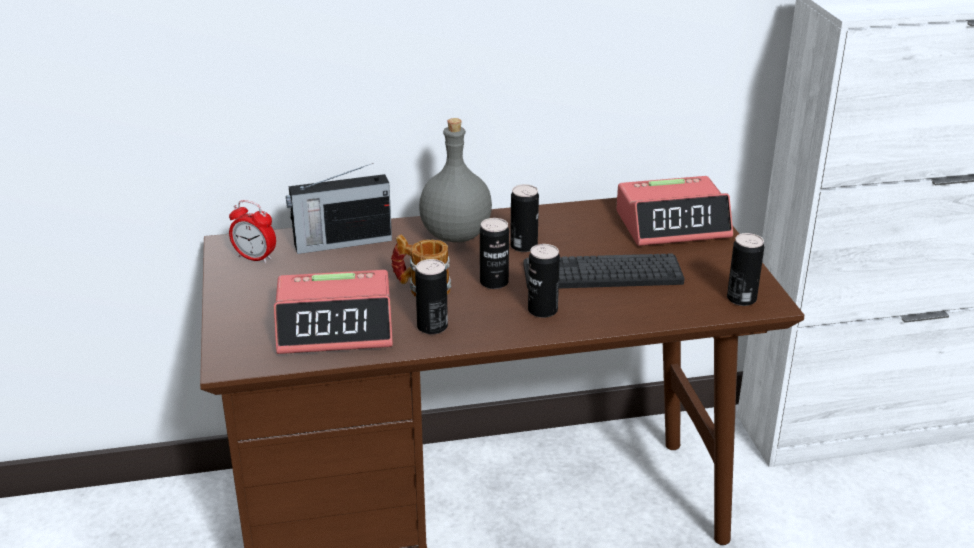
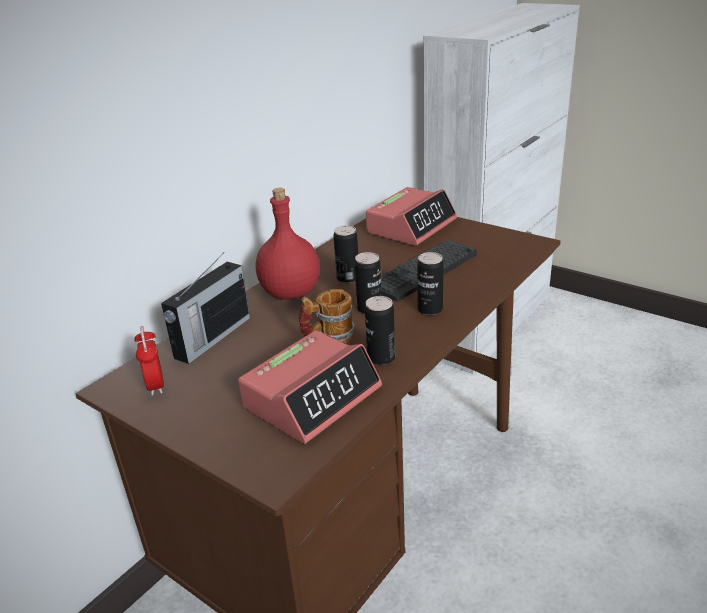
camera: 40 degrees left, 0 degrees up
alarm clock [229,200,276,263] -> alarm clock turned 90 degrees clockwise [134,326,164,396]
grey bottle [419,118,492,242] -> red bottle [256,188,320,300]
can [727,233,764,306] -> none

